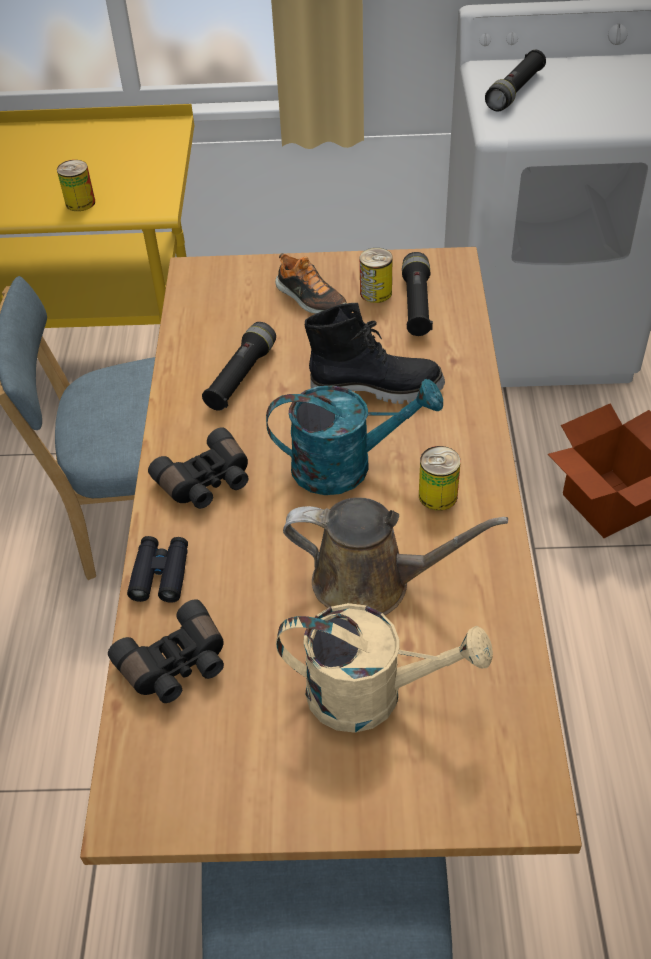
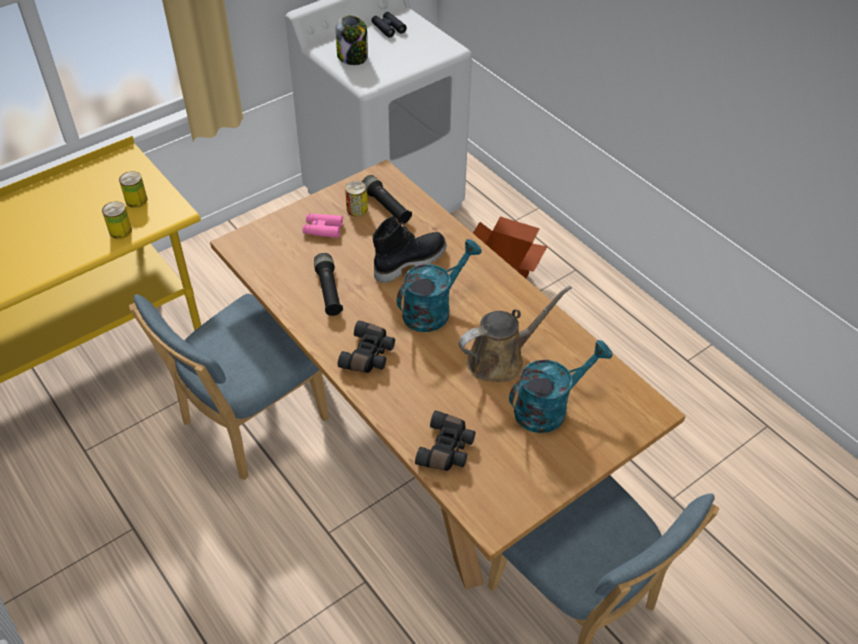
camera: 40 degrees left, 0 degrees up
black binoculars [127,536,188,603] -> black binoculars moved to [371,12,407,38]
shoe [275,253,347,314] -> pink binoculars [303,214,343,238]
beige watering can [276,603,493,733] -> turquoise watering can [509,340,613,433]
can [419,446,461,511] -> can moved to [119,171,148,208]
black flashlight [485,50,546,112] -> jar [336,15,368,65]

